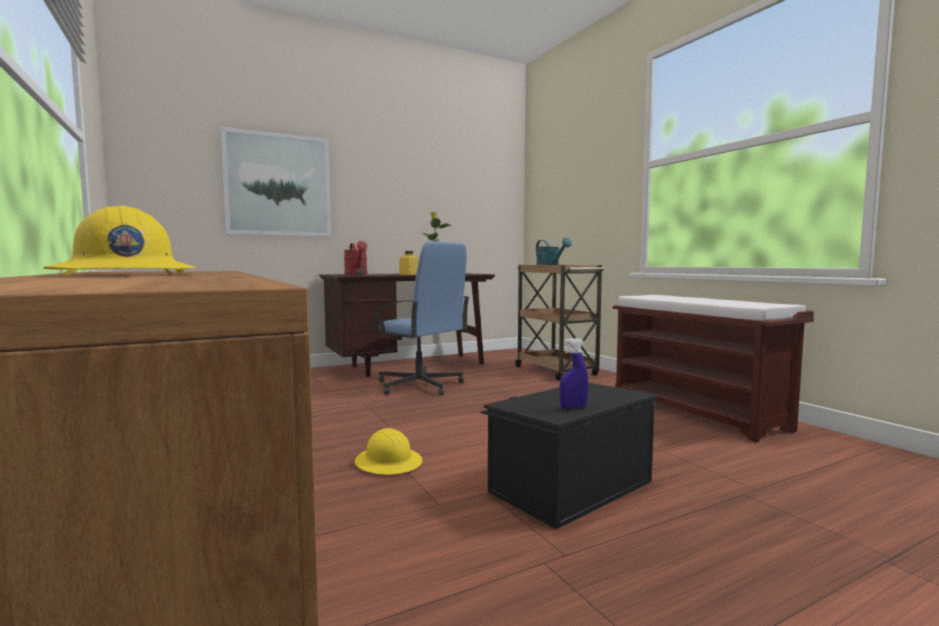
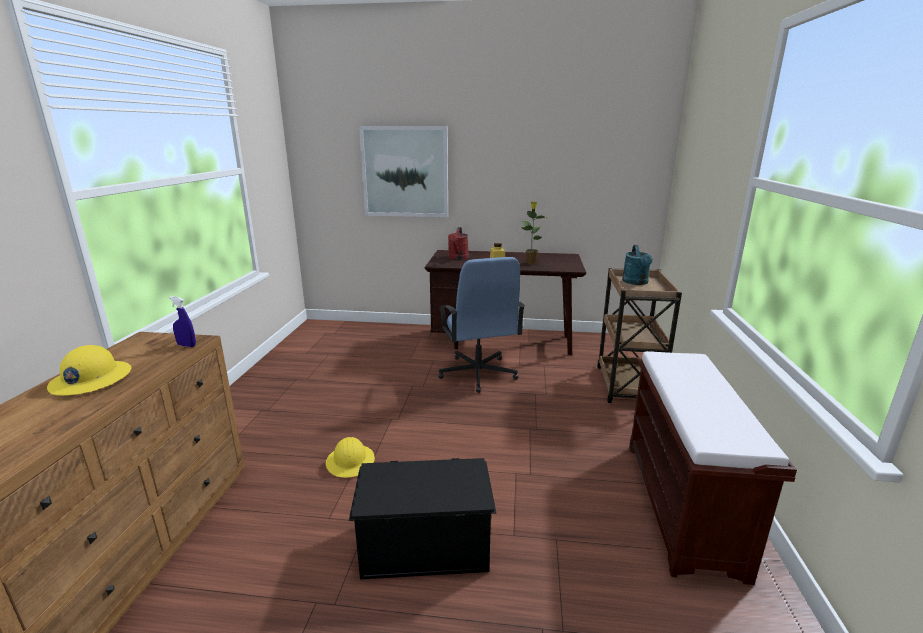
camera: 35 degrees right, 15 degrees up
blue spray bottle [559,338,588,409] -> blue spray bottle moved to [169,296,196,347]

